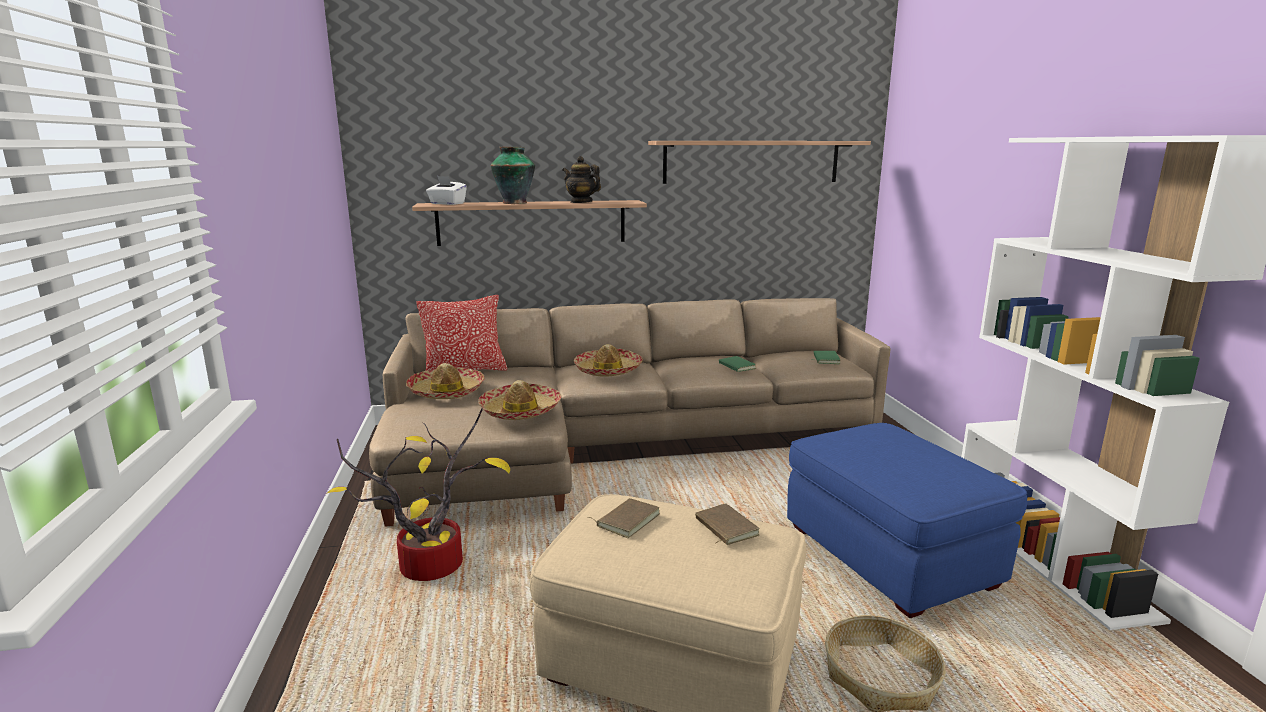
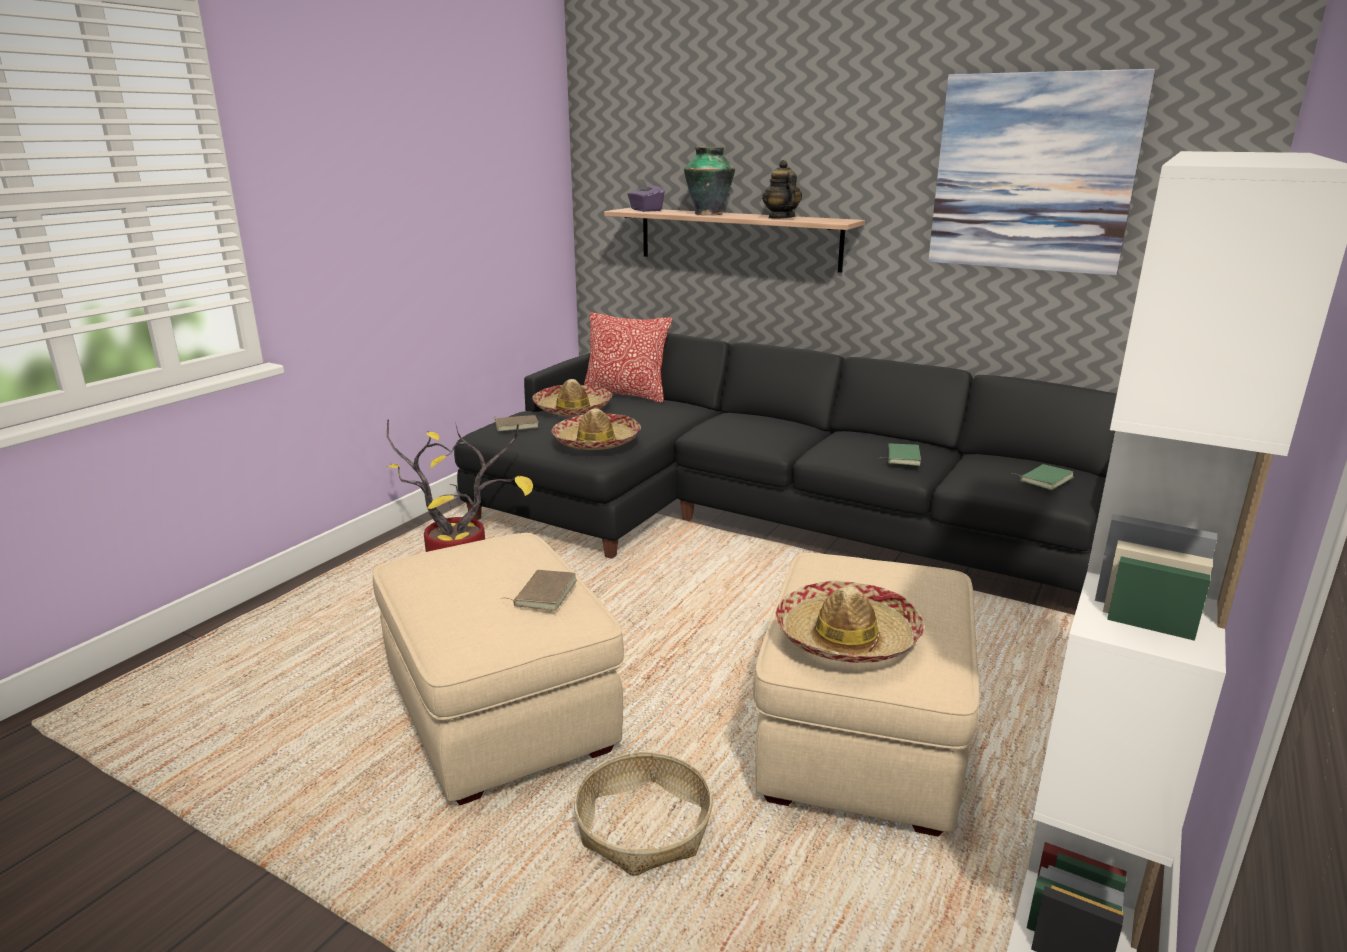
camera: 40 degrees right, 5 degrees up
beige sofa [369,298,891,527] -> black sofa [454,333,1117,593]
white tissue box [426,176,467,205] -> purple tissue box [627,179,665,212]
hat [574,344,643,377] -> hat moved to [776,581,925,663]
brown book [587,498,660,538] -> brown book moved to [493,415,539,431]
shelf [648,141,871,184] -> picture [928,69,1155,276]
blue ottoman [787,423,1027,618] -> beige ottoman [753,553,979,836]

